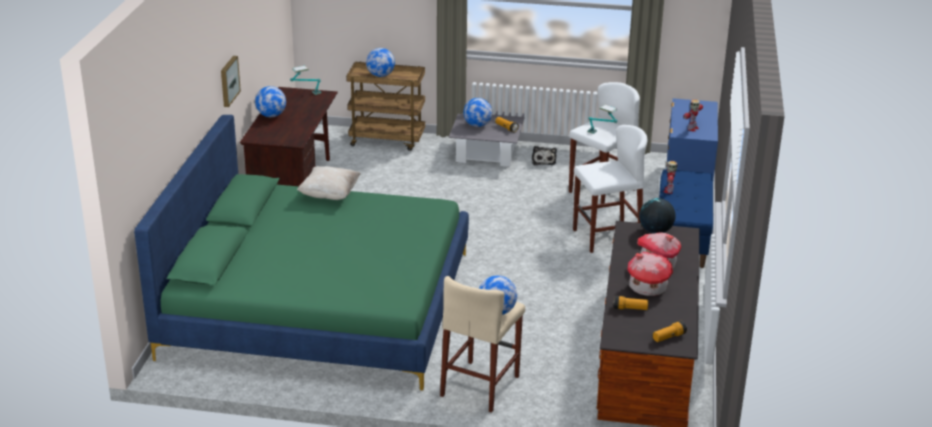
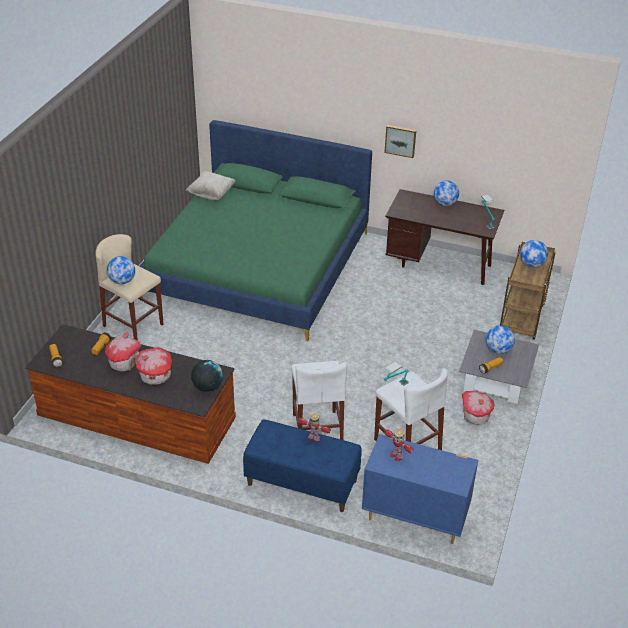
camera: 100 degrees right, 10 degrees up
beige pillow [297,166,361,200] -> beige pillow moved to [186,171,235,200]
plush toy [532,146,557,165] -> toy house [462,391,495,425]

